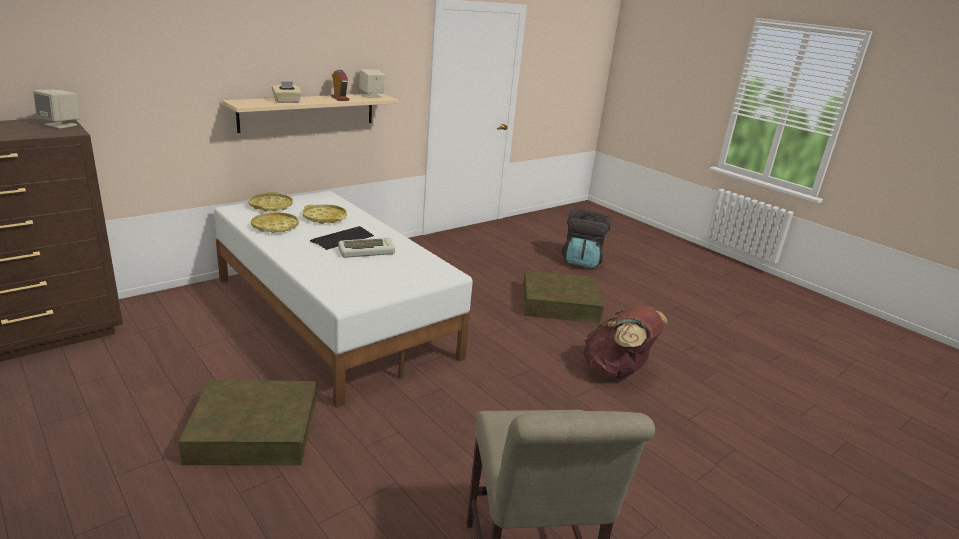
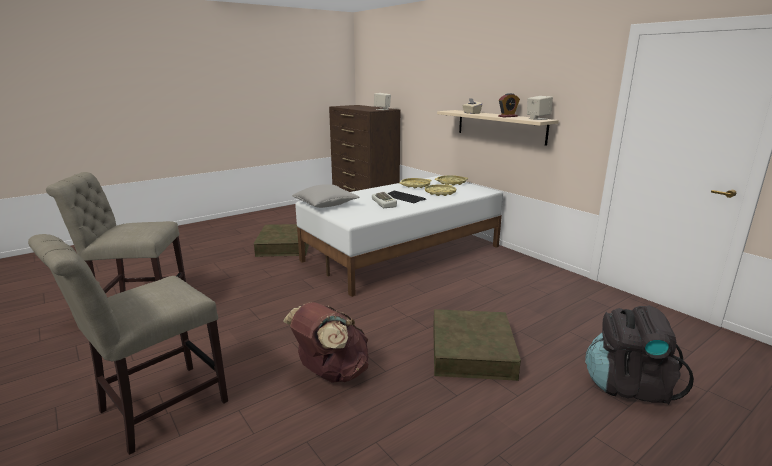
camera: 95 degrees right, 5 degrees down
none -> beige chair [28,234,228,455]
none -> grey pillow [292,184,359,208]

